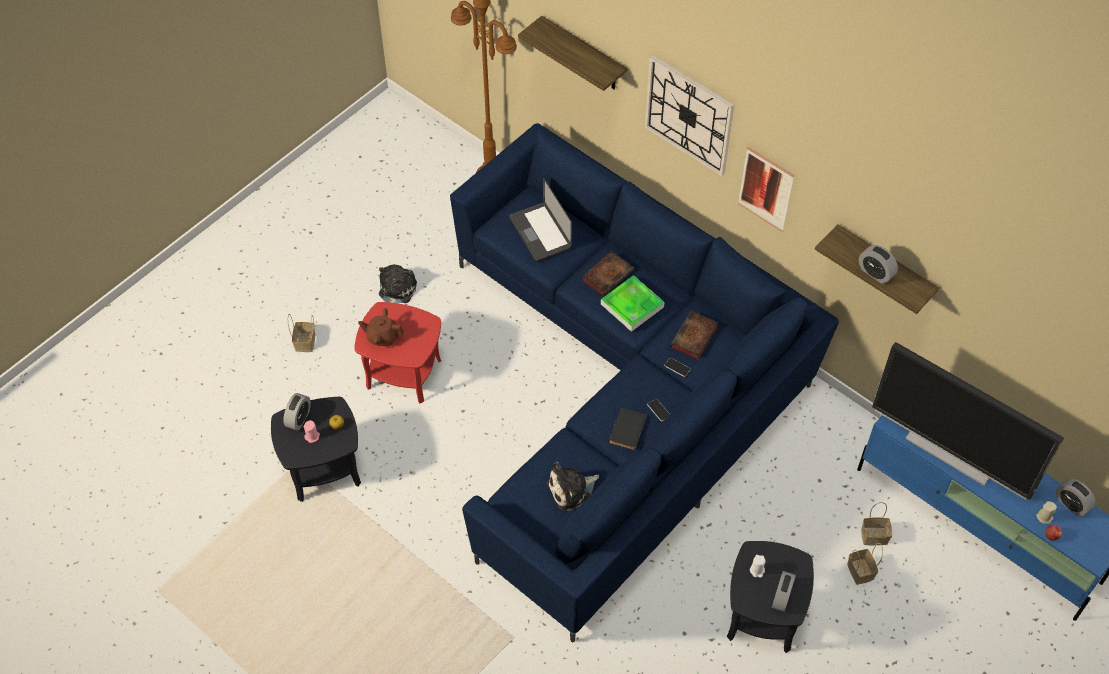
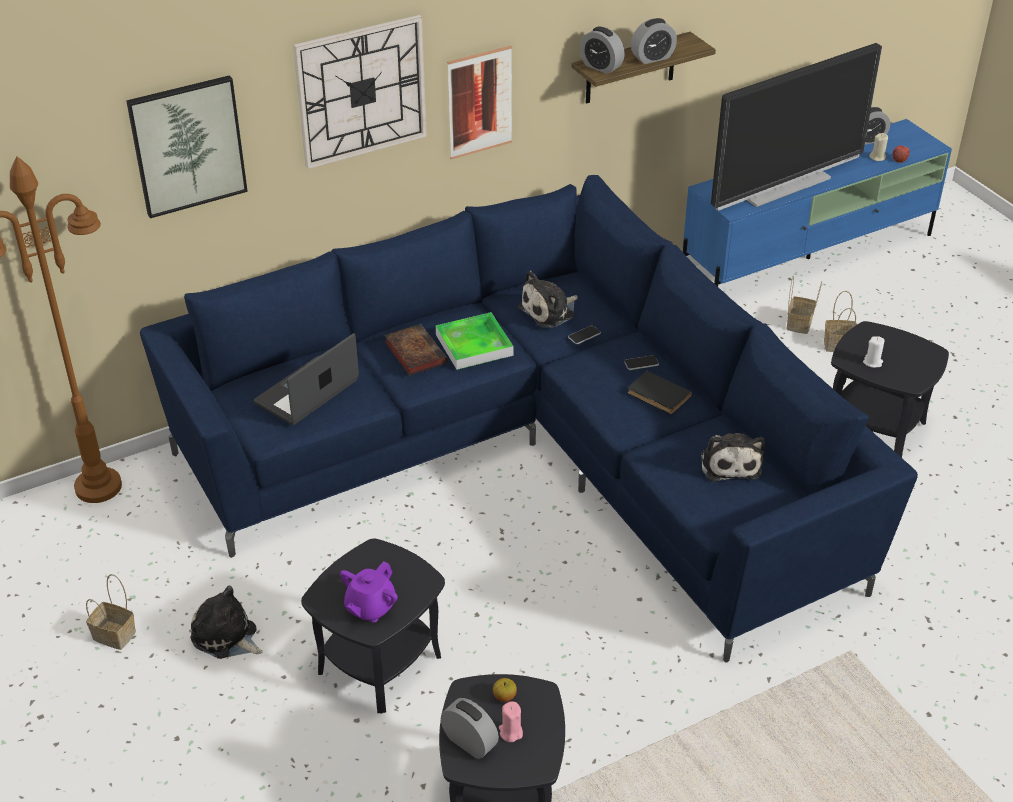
camera: 70 degrees left, 15 degrees down
basket [288,314,315,352] -> basket moved to [86,574,136,650]
red side table [354,302,441,404] -> black side table [301,539,445,714]
brown teapot [358,308,404,347] -> purple teapot [340,561,398,622]
laptop [509,178,572,261] -> laptop turned 135 degrees clockwise [254,333,359,425]
shelf [518,16,627,91] -> picture [126,75,248,218]
book [670,311,718,360] -> plush toy [518,271,578,328]
alarm clock [772,571,796,612] -> alarm clock moved to [580,27,625,74]

